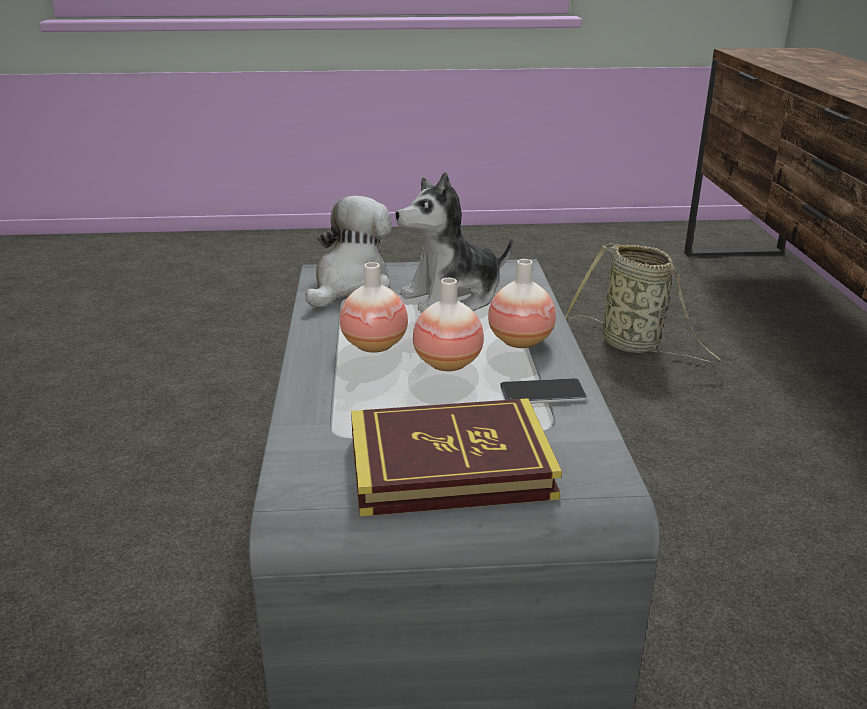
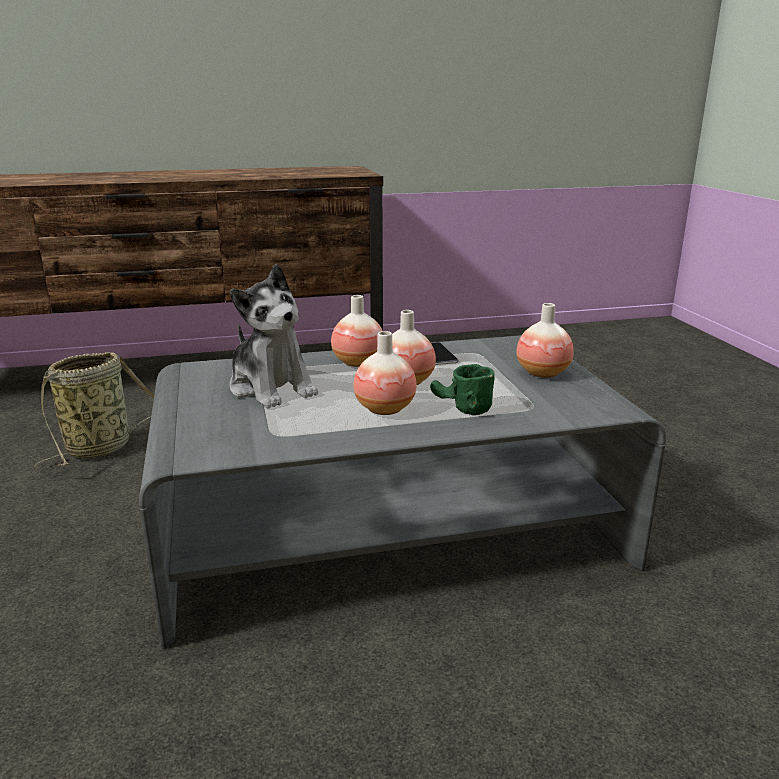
camera: 100 degrees left, 5 degrees down
plush toy [305,196,392,308] -> none
book [351,398,562,516] -> vase [516,303,574,378]
none -> green mug [430,364,495,415]

